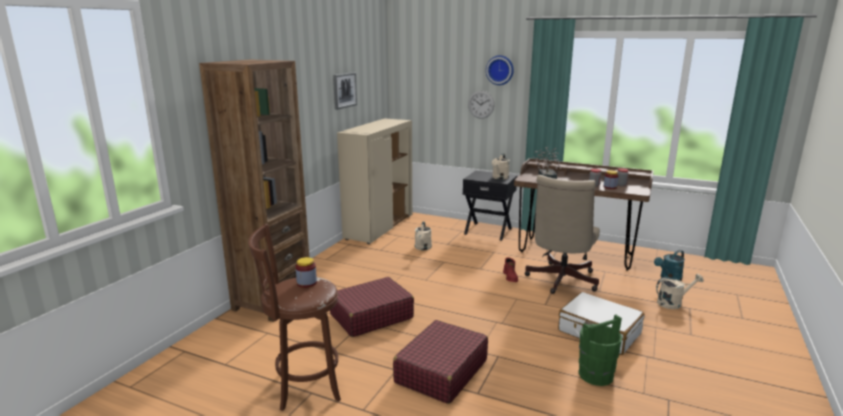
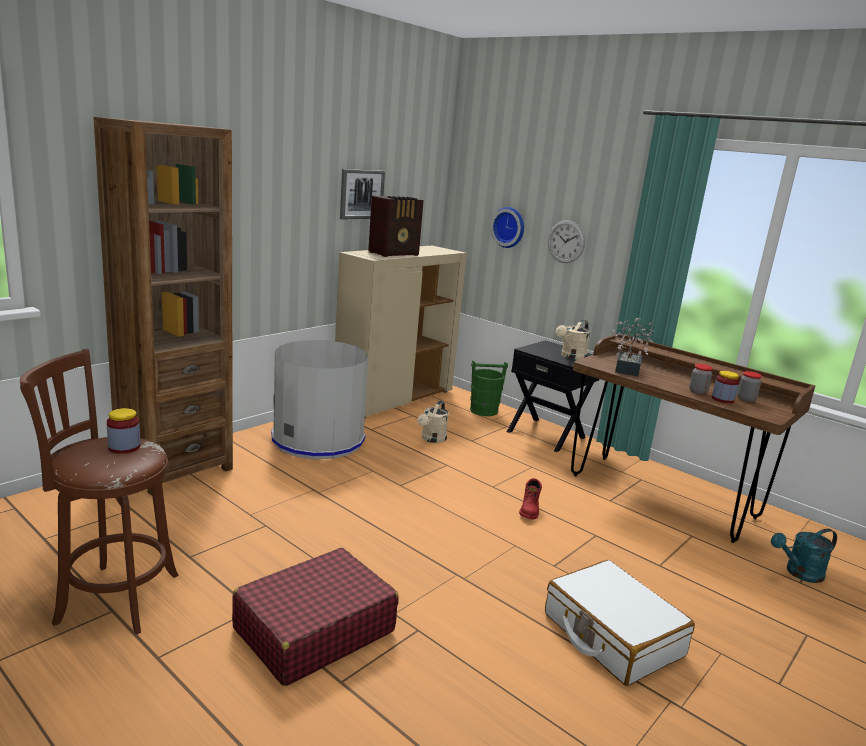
camera: 15 degrees right, 0 degrees up
red suitcase [330,277,414,337] -> none
wall clock [486,55,514,85] -> wall clock moved to [490,207,524,248]
beige office chair [525,175,600,294] -> none
green bucket [579,314,622,386] -> green bucket moved to [470,360,508,416]
beige watering can [656,274,704,309] -> none
none -> grey trash can [271,340,368,459]
none -> radio [368,196,424,257]

